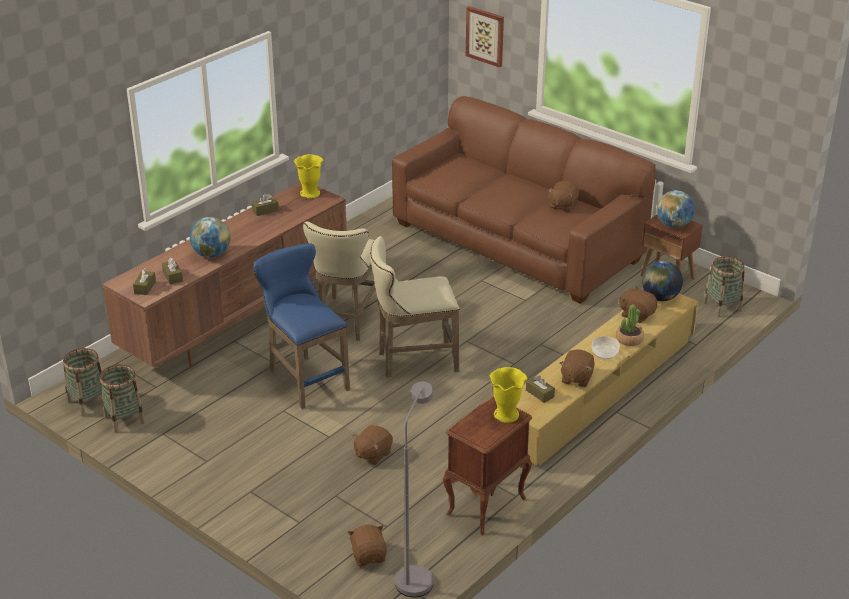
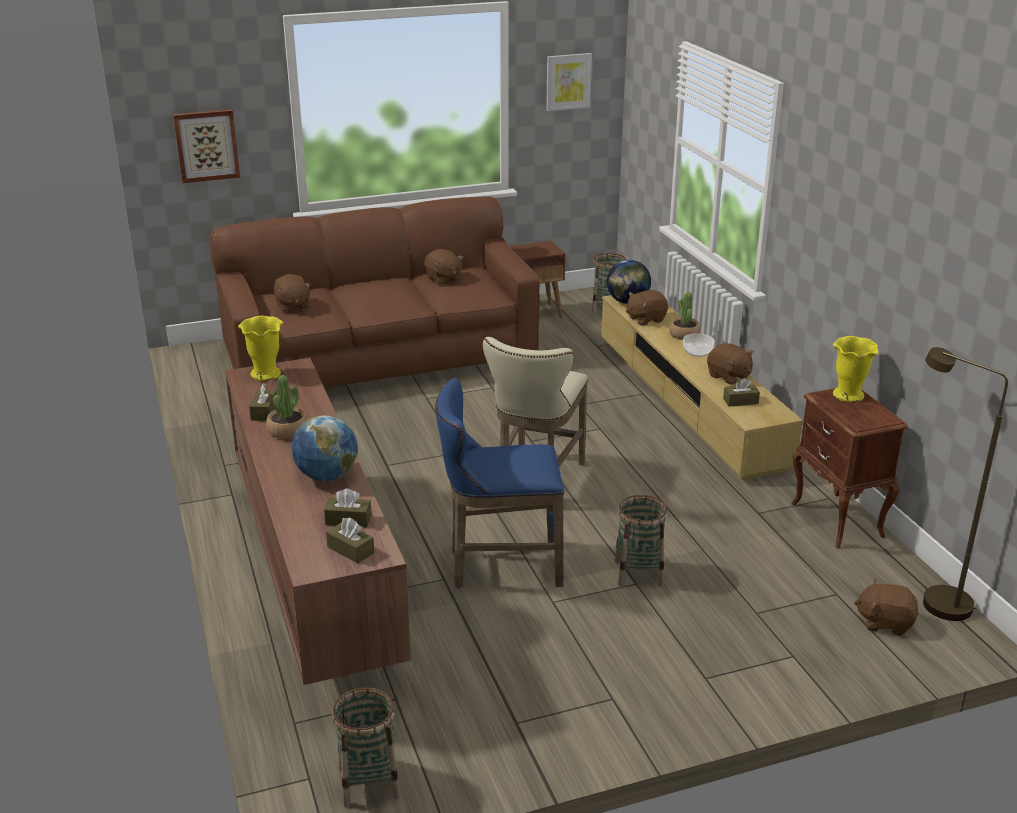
camera: 60 degrees left, 5 degrees down
basket [100,364,145,433] -> basket moved to [615,495,668,587]
beige stool [303,221,380,341] -> none
brown plush toy [352,425,393,465] -> brown plush toy moved to [274,274,311,313]
grey floor lamp [395,381,434,597] -> brown floor lamp [923,347,1008,621]
globe [657,190,695,228] -> none
none -> potted plant [266,375,307,439]
none -> picture [546,53,592,111]

